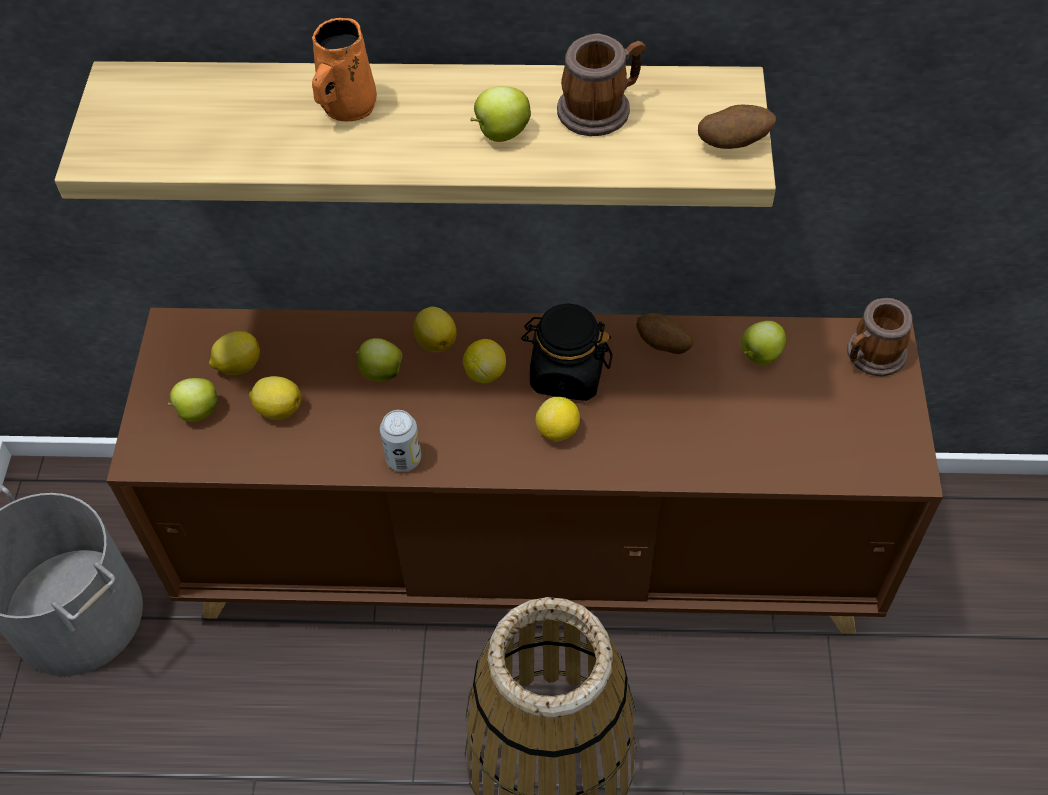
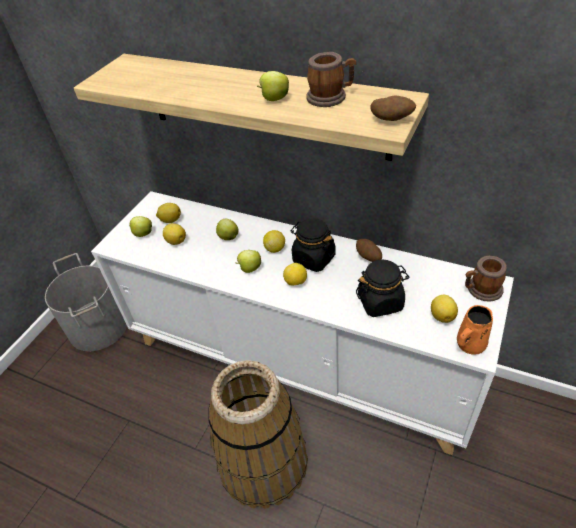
camera: 25 degrees right, 10 degrees down
brown cabinet [107,308,943,633] -> white cabinet [91,191,514,455]
orange mug [312,18,377,121] -> orange mug moved to [457,305,493,355]
can [380,410,421,472] -> none
lemon [413,307,456,352] -> lemon moved to [431,295,458,323]
apple [741,321,786,365] -> apple moved to [235,250,261,273]
none -> black jar [356,260,410,317]

